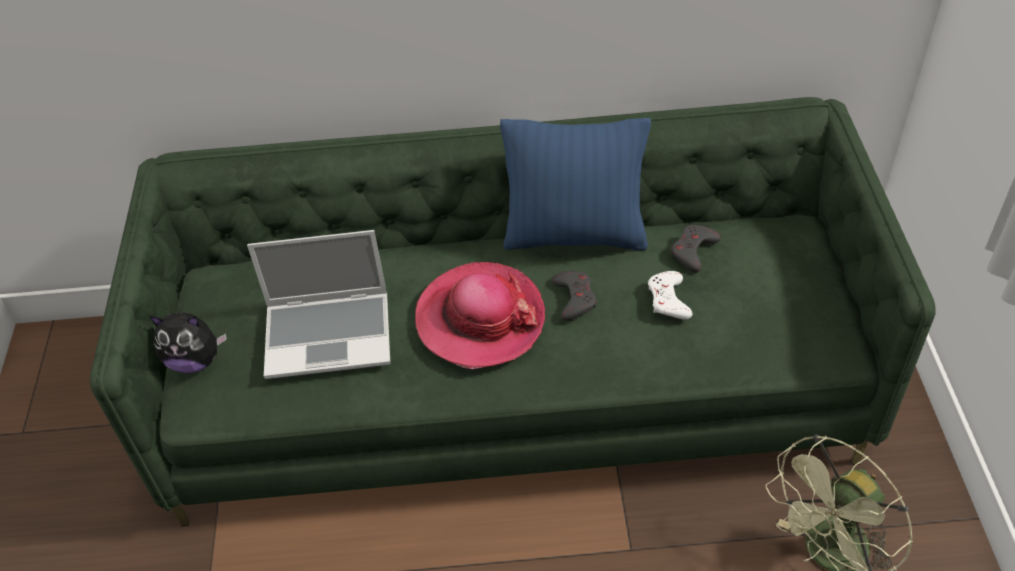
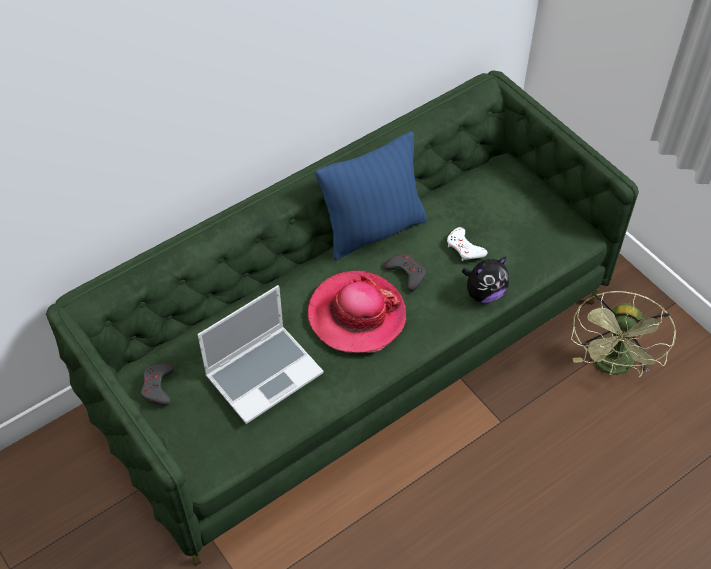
camera: 35 degrees left, 5 degrees up
plush toy [150,313,227,373] -> plush toy moved to [462,257,509,303]
grey game controller [671,225,721,273] -> grey game controller moved to [141,363,174,406]

